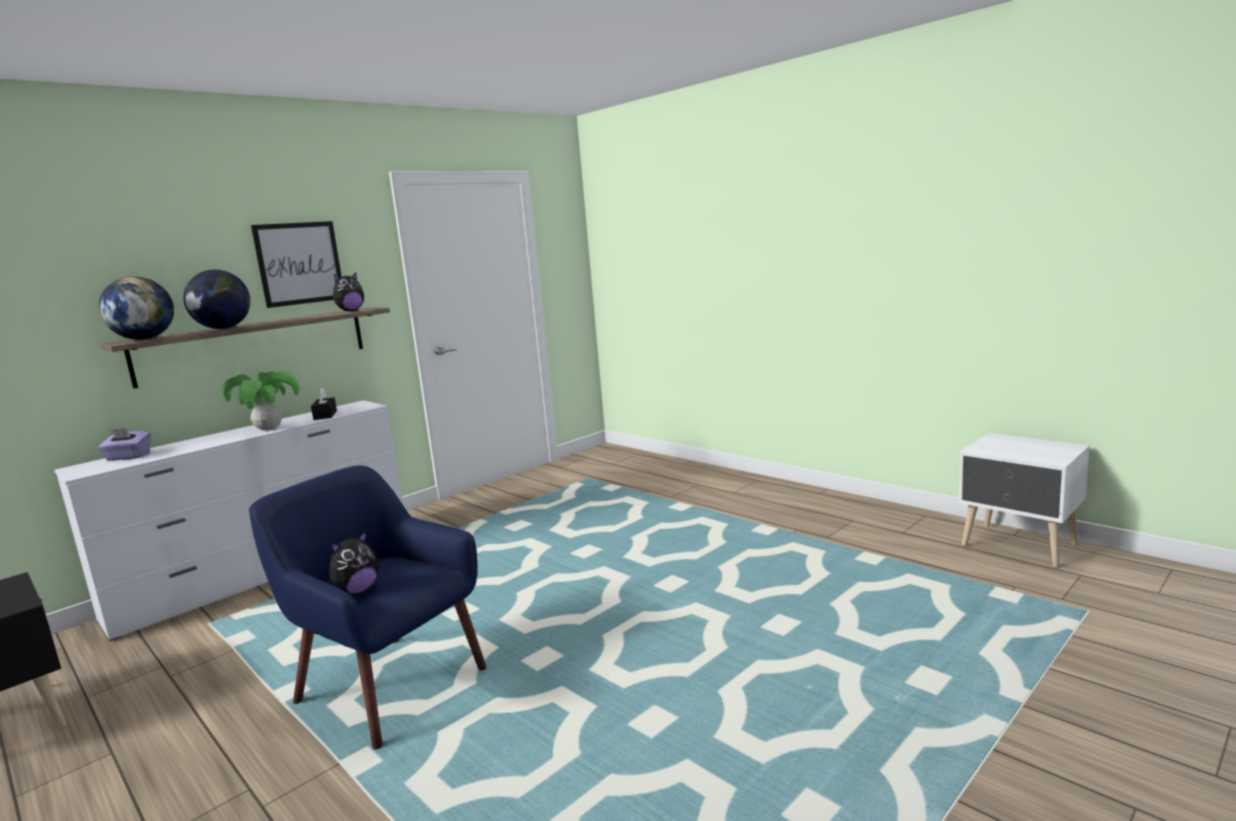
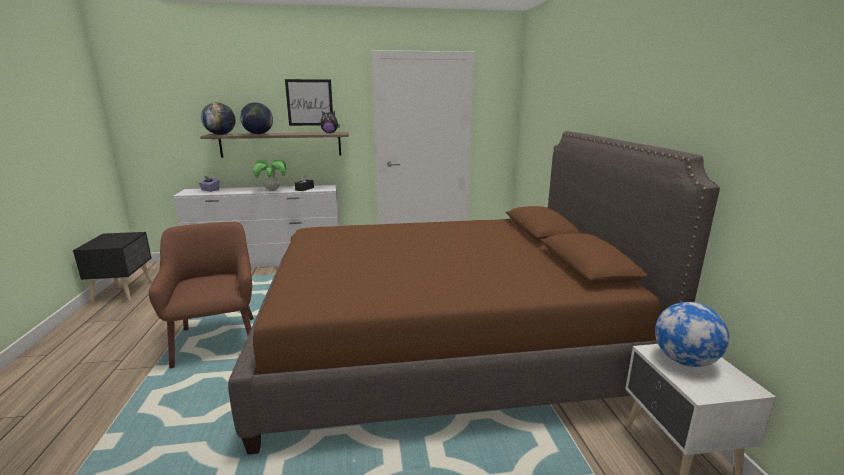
camera: 35 degrees right, 5 degrees up
blue armchair [249,465,487,750] -> brown armchair [149,222,254,369]
plush toy [329,530,378,595] -> none
none -> brown bed [228,131,720,455]
none -> globe [655,302,729,367]

